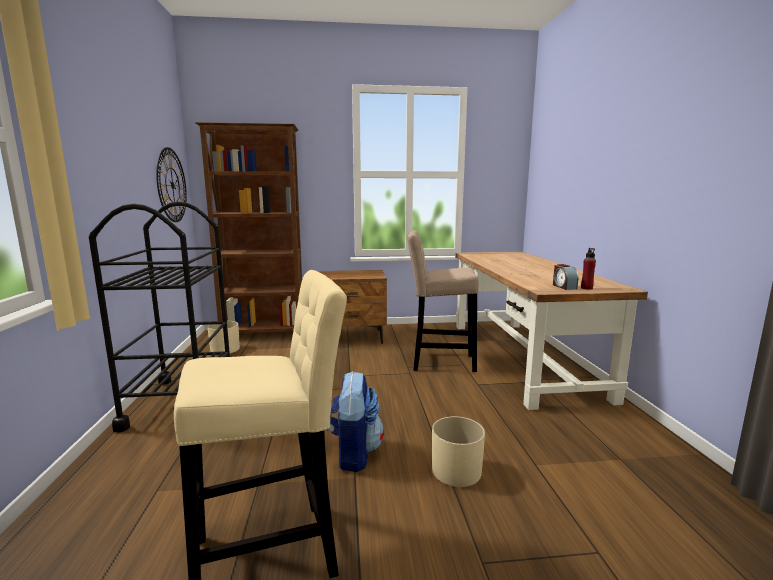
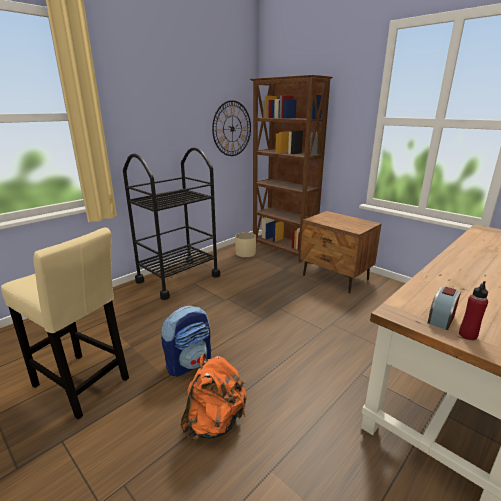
camera: 50 degrees right, 10 degrees up
beige stool [408,230,479,372] -> none
beige planter [432,416,485,487] -> orange backpack [181,354,247,441]

